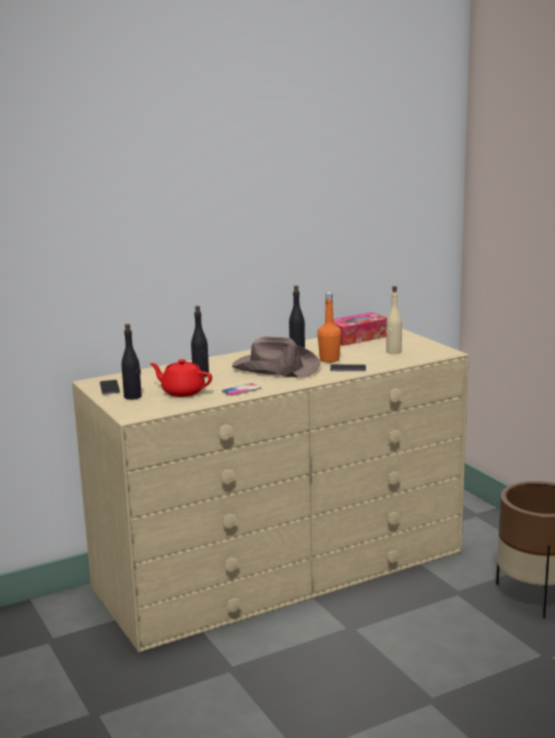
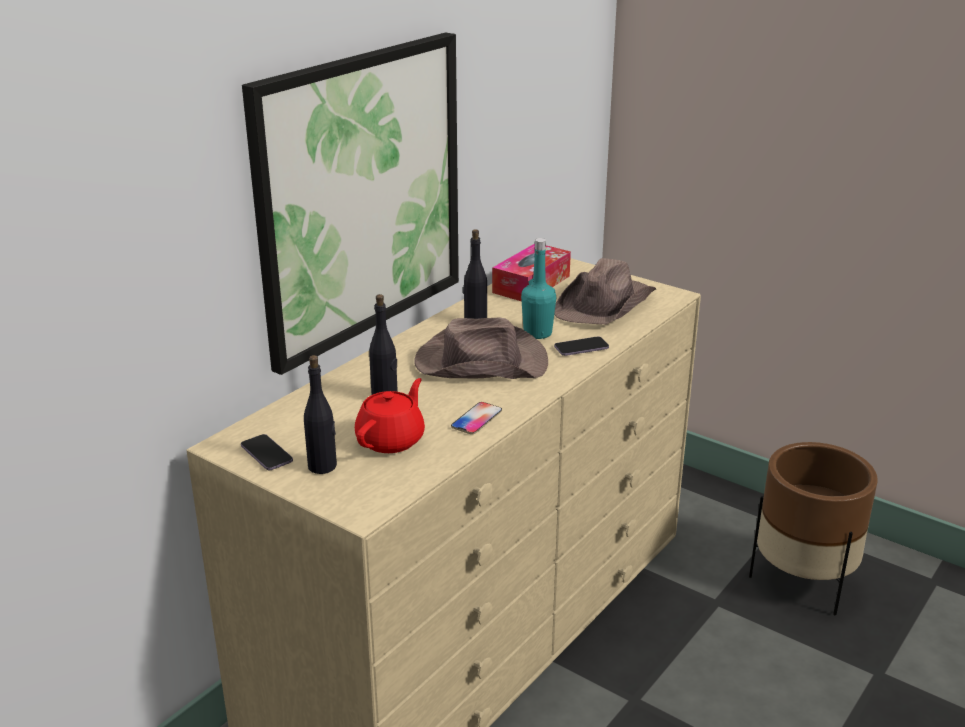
camera: 25 degrees left, 10 degrees up
red teapot [150,359,212,397] -> red teapot turned 120 degrees clockwise [355,378,425,453]
orange bottle [317,292,341,363] -> turquoise bottle [521,238,556,339]
beige bottle [386,286,402,354] -> brown hat [554,258,656,325]
none -> picture [242,32,459,375]

